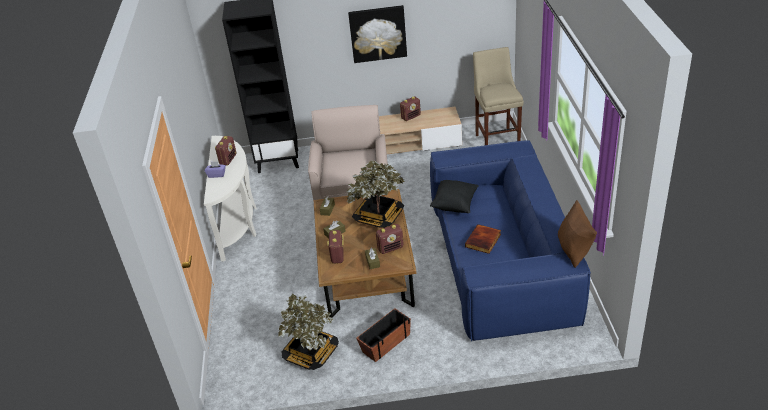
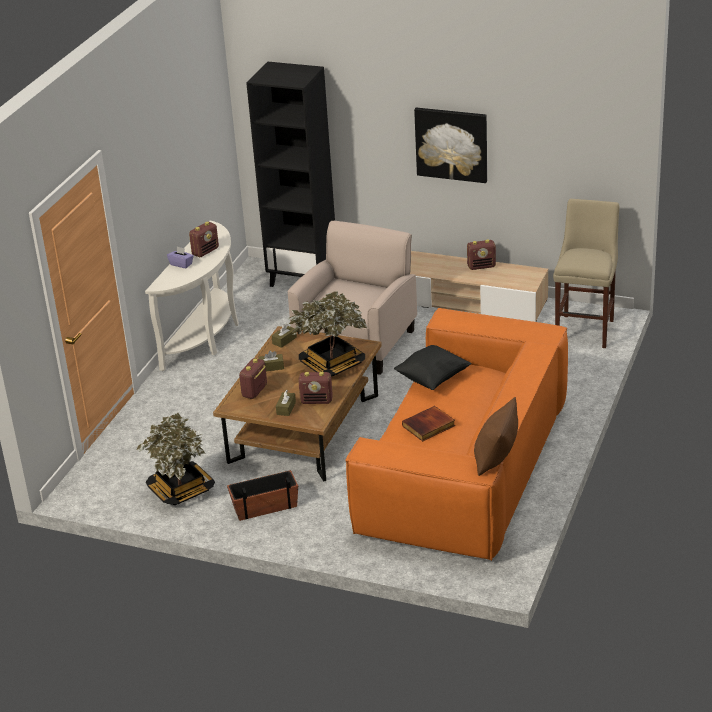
camera: 25 degrees right, 5 degrees down
blue sofa [430,140,591,341] -> orange sofa [345,308,568,560]

